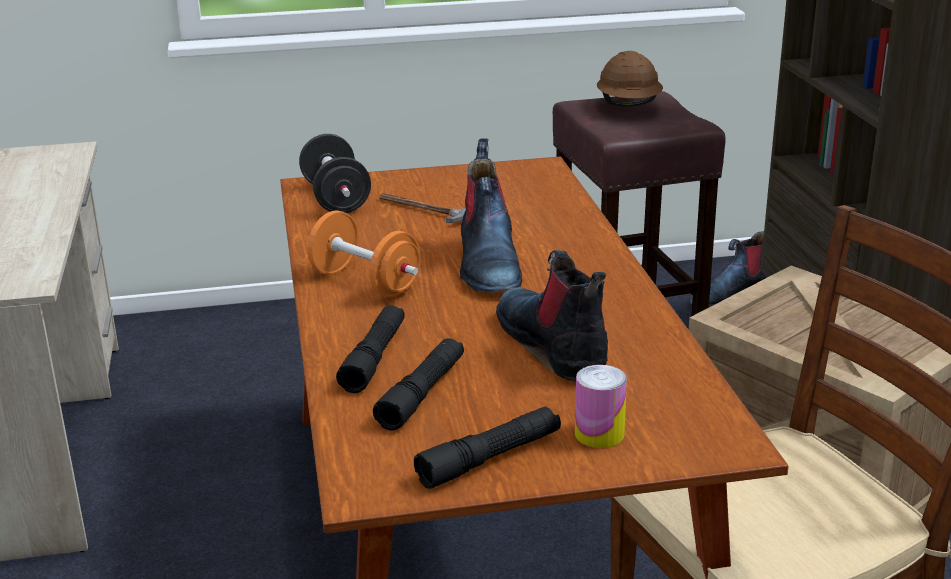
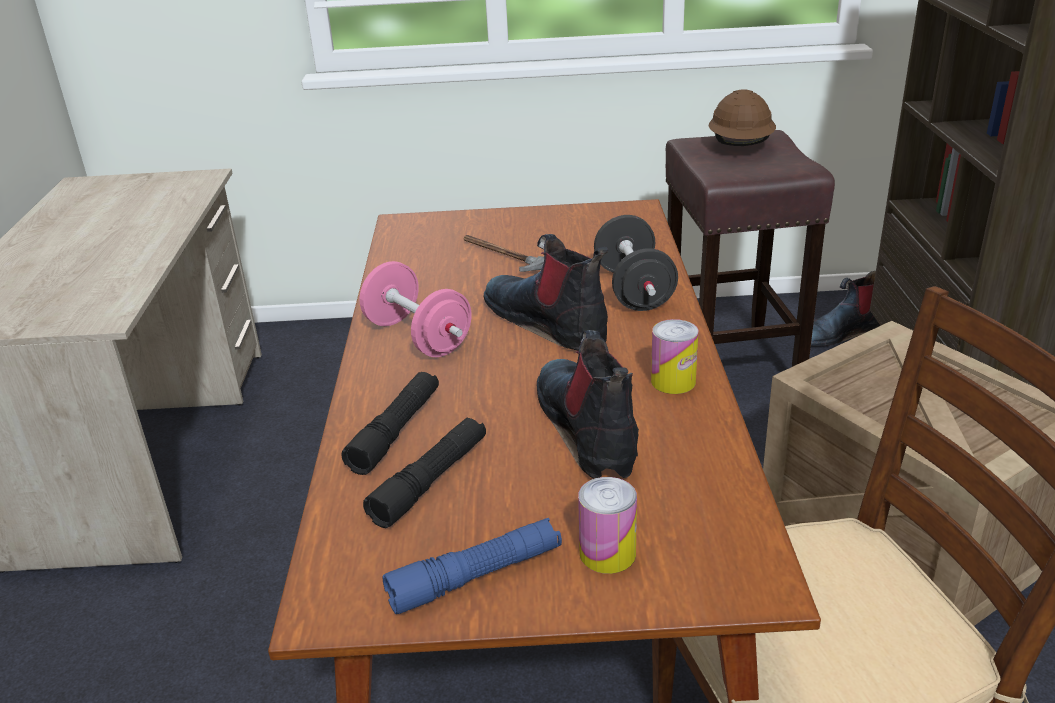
camera: 10 degrees right, 5 degrees up
black dumbbell [299,134,371,213] -> black dumbbell moved to [594,215,678,311]
orange dumbbell [307,211,420,298] -> pink dumbbell [359,261,471,357]
black flashlight [414,407,561,489] -> blue flashlight [382,518,562,614]
boot [460,138,522,293] -> boot turned 135 degrees clockwise [484,234,608,350]
none -> can [651,319,698,394]

